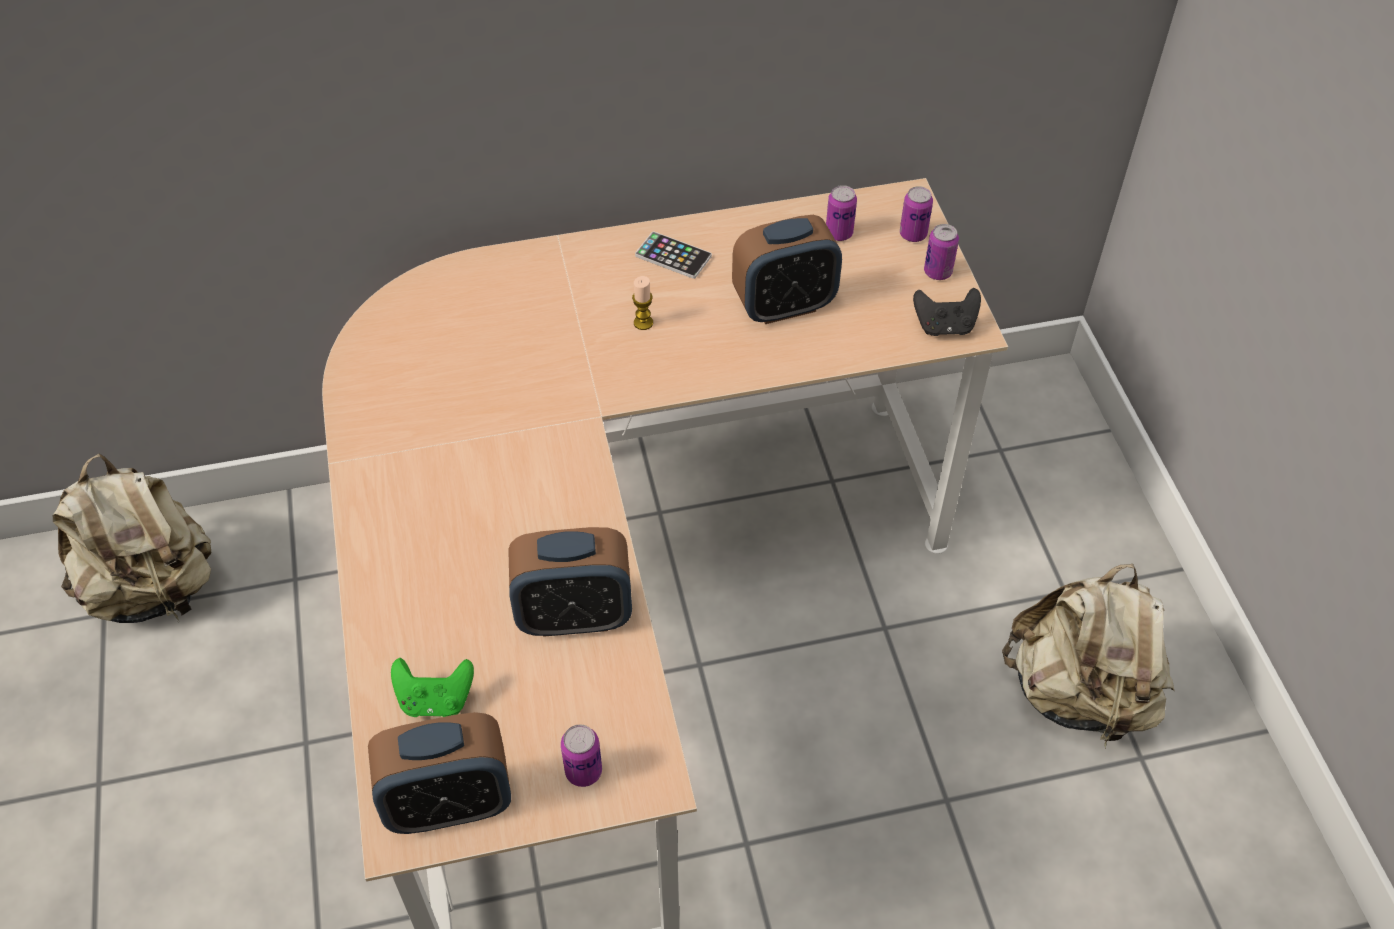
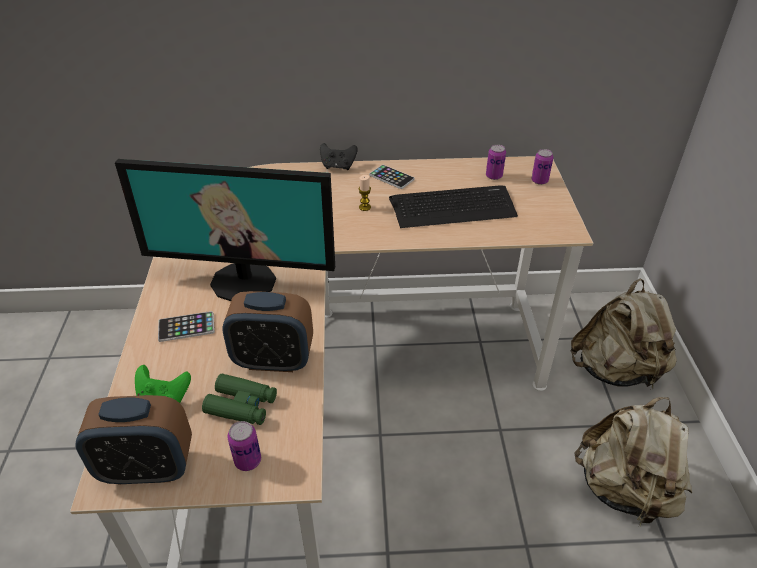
camera: 10 degrees right, 10 degrees down
beige backpack [53,454,211,623] -> beige backpack moved to [571,279,677,390]
alarm clock [732,215,842,324] -> keyboard [389,186,518,228]
black game controller [913,288,981,336] -> black game controller moved to [320,143,358,170]
can [924,224,959,280] -> none
none -> monitor [115,159,335,301]
none -> phone [158,311,215,342]
none -> green binoculars [202,374,277,425]

